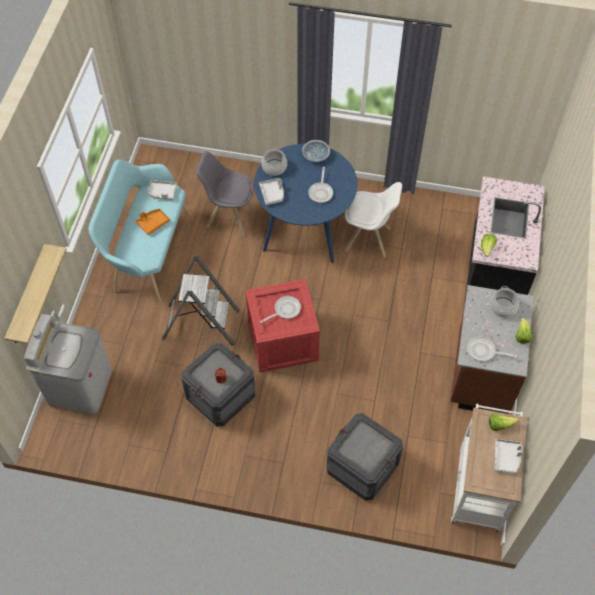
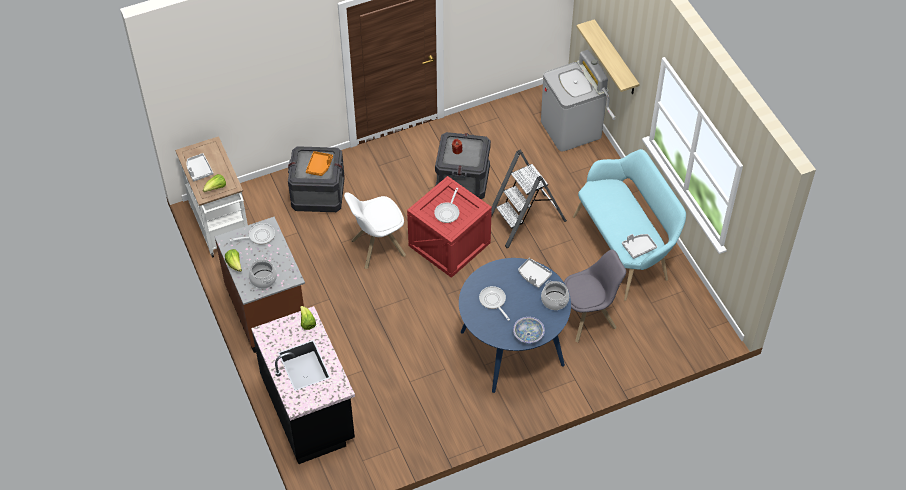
camera: 145 degrees right, 5 degrees down
orange tray [136,209,170,235] -> orange tray moved to [306,151,333,176]
white chair [344,182,402,258] -> white chair moved to [344,193,406,269]

